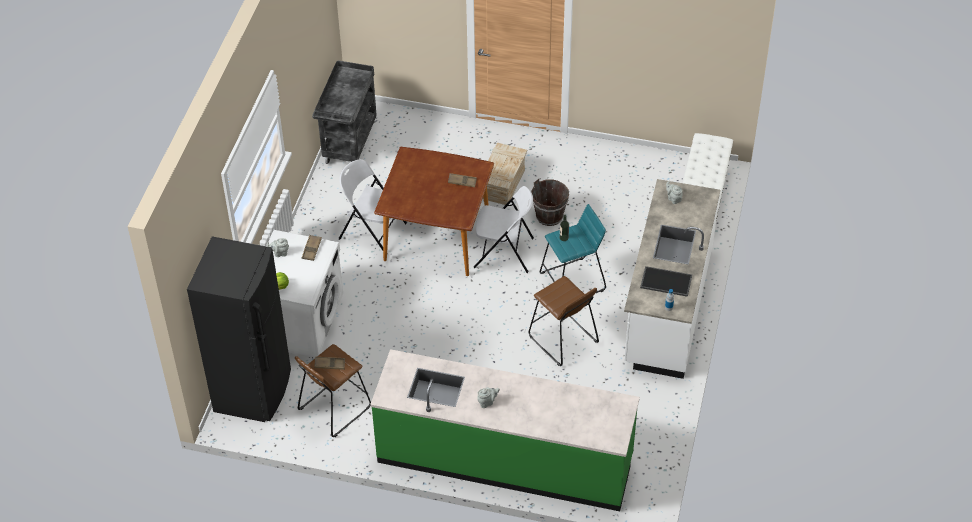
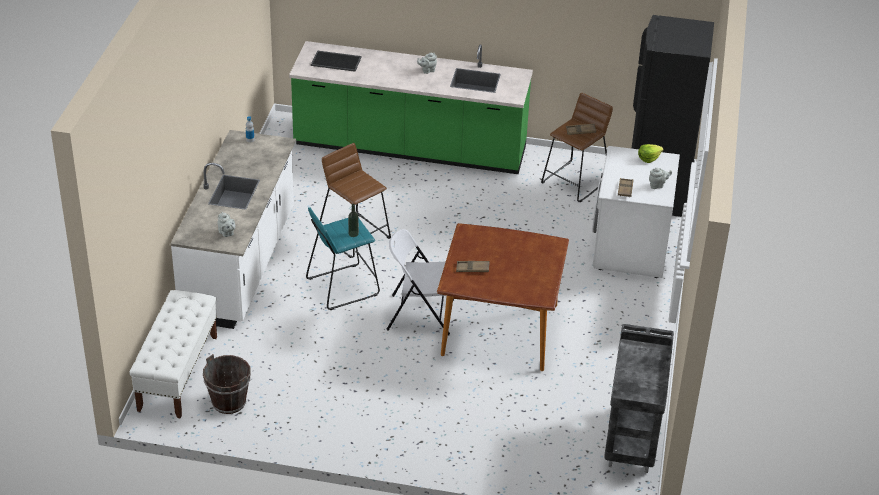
camera: 175 degrees right, 10 degrees down
white chair [339,159,407,254] -> none
crate [483,142,527,205] -> none
brown bucket [531,179,569,226] -> brown bucket moved to [203,354,251,414]
tray [640,266,692,297] -> tray moved to [311,50,362,72]

